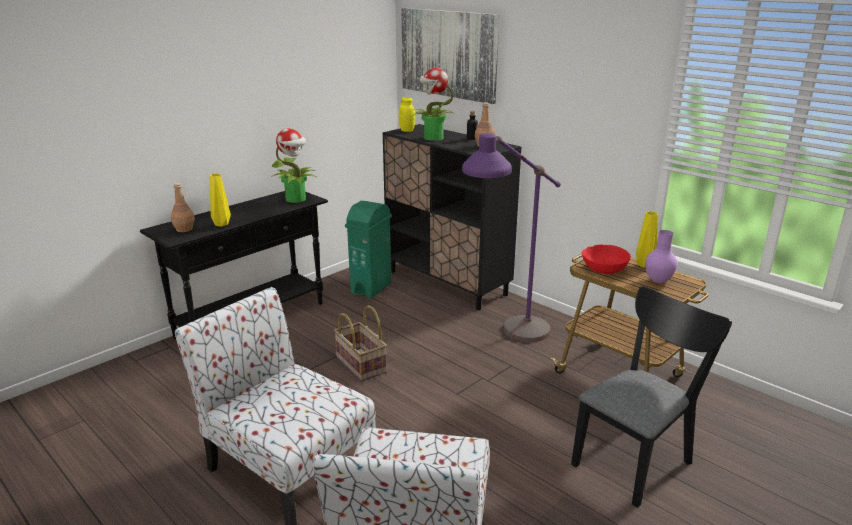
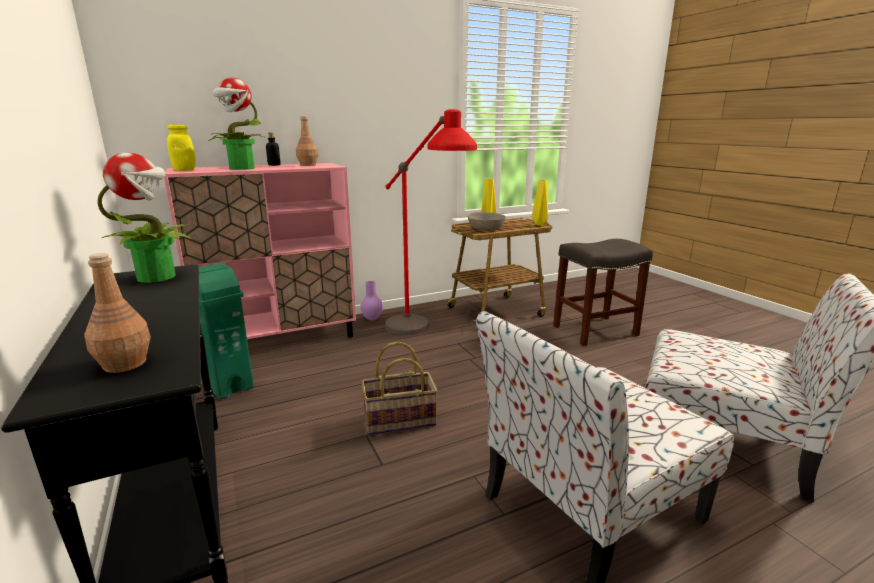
camera: 70 degrees left, 5 degrees down
yellow vase [209,173,231,227] -> yellow vase moved to [532,180,548,225]
black cabinet [383,124,522,310] -> pink cabinet [164,163,356,339]
picture [401,8,499,104] -> none
purple floor lamp [462,133,561,342] -> red floor lamp [385,109,477,335]
black chair [571,286,732,508] -> grey stool [553,239,653,346]
red bowl [582,244,631,274] -> grey bowl [468,212,506,230]
purple vase [645,230,677,283] -> purple vase moved to [361,281,383,321]

